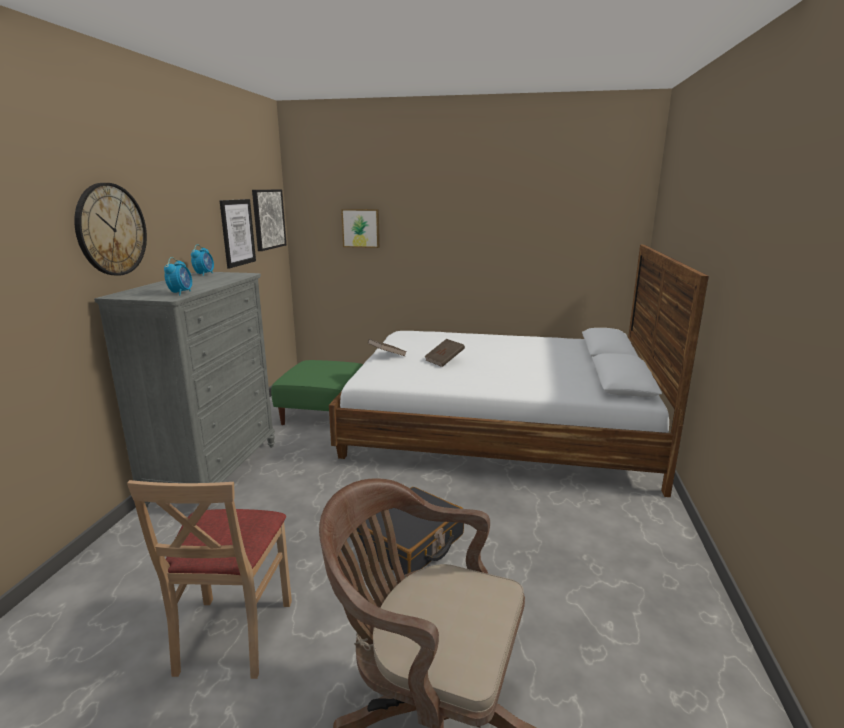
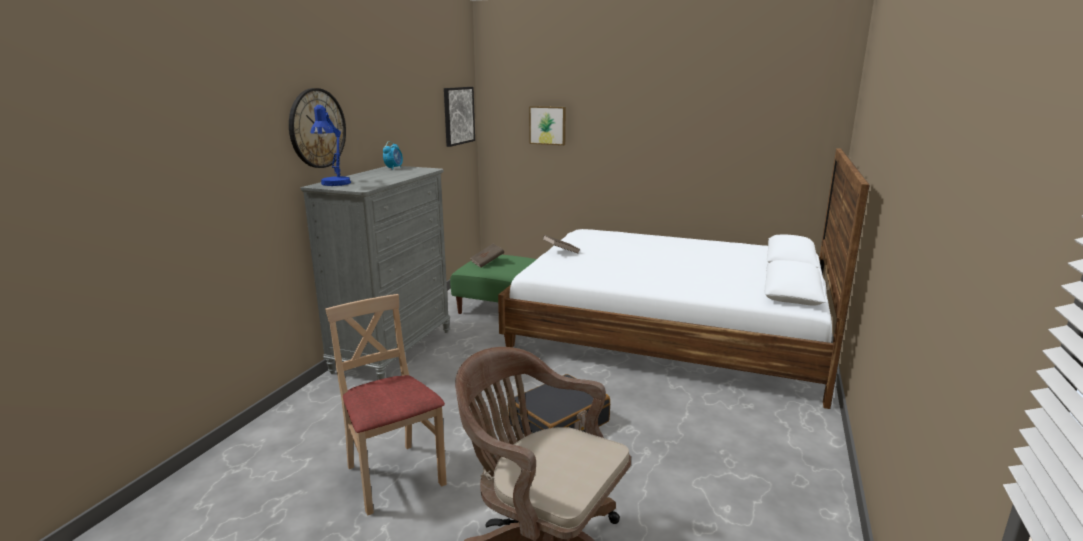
camera: 10 degrees right, 0 degrees up
beige chair [127,480,292,679] -> beige chair turned 135 degrees clockwise [325,294,447,515]
alarm clock [164,257,192,295] -> none
picture [220,199,256,268] -> none
brown book [424,339,465,367] -> brown book moved to [470,244,504,268]
none -> blue table lamp [310,105,351,186]

